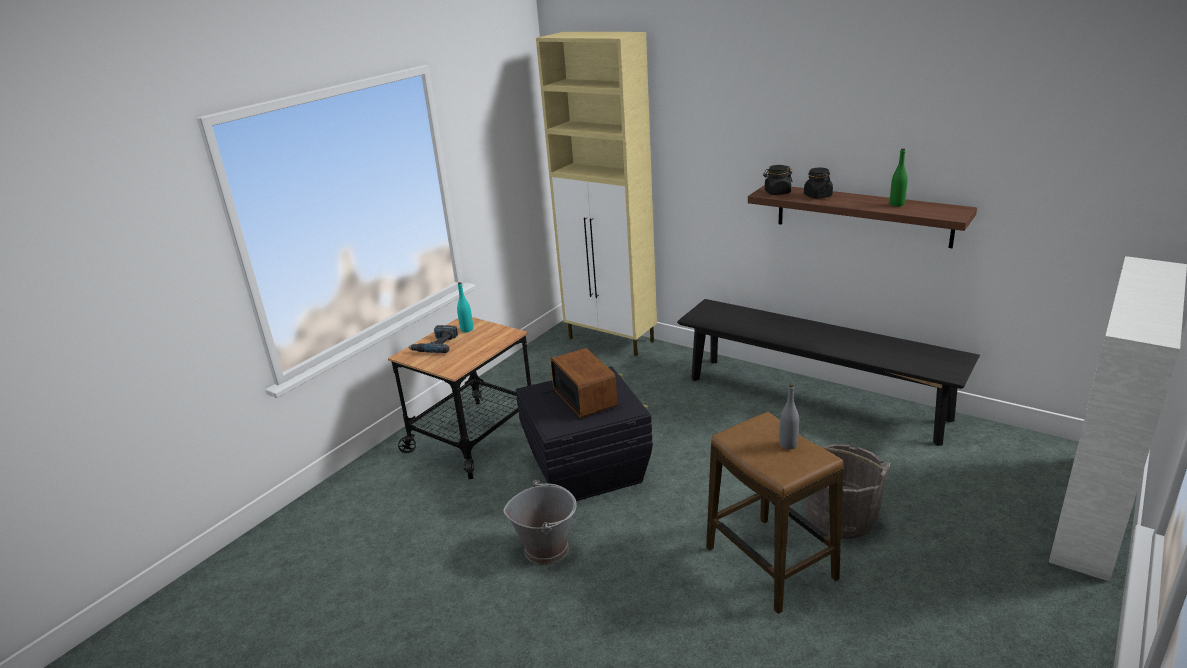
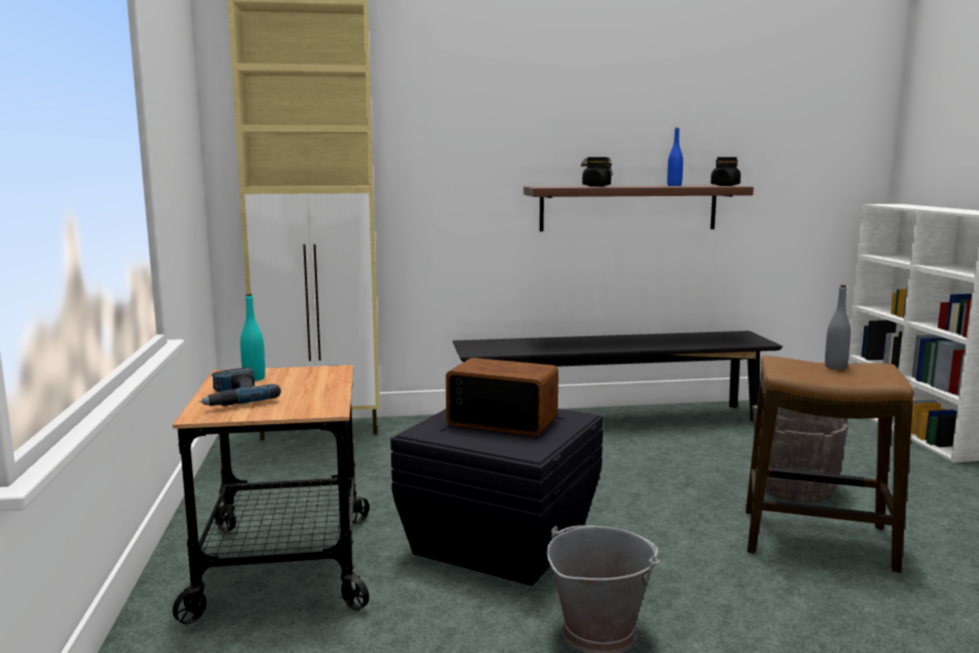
camera: 45 degrees left, 15 degrees down
black jar [763,165,793,195] -> black jar moved to [711,157,741,186]
green bottle [890,148,908,207] -> blue bottle [667,128,683,186]

